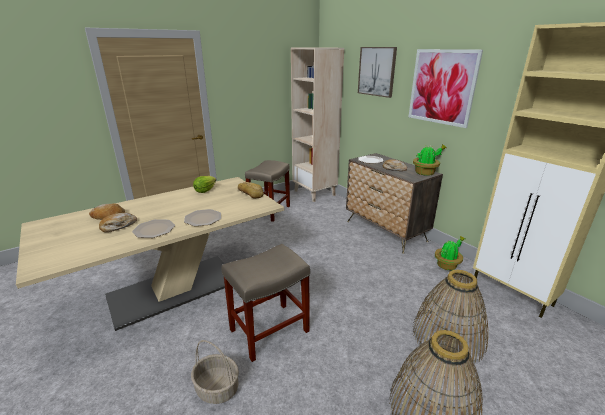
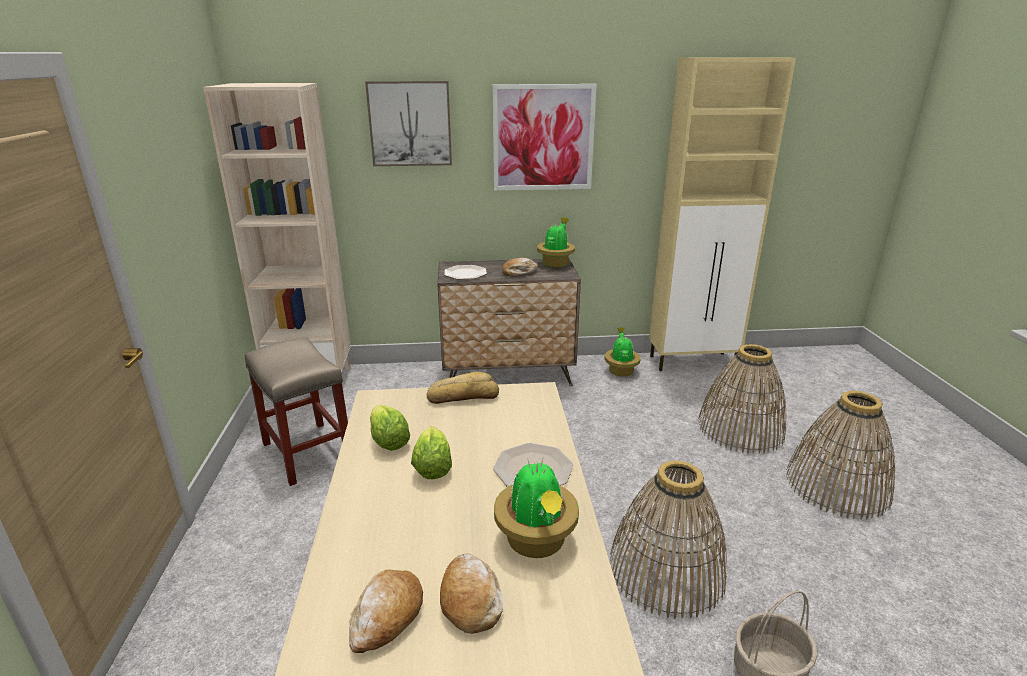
camera: 60 degrees left, 0 degrees up
plate [132,219,175,238] -> potted plant [494,457,579,558]
beige stool [221,244,310,362] -> basket [610,460,727,619]
none -> lettuce [411,426,452,479]

